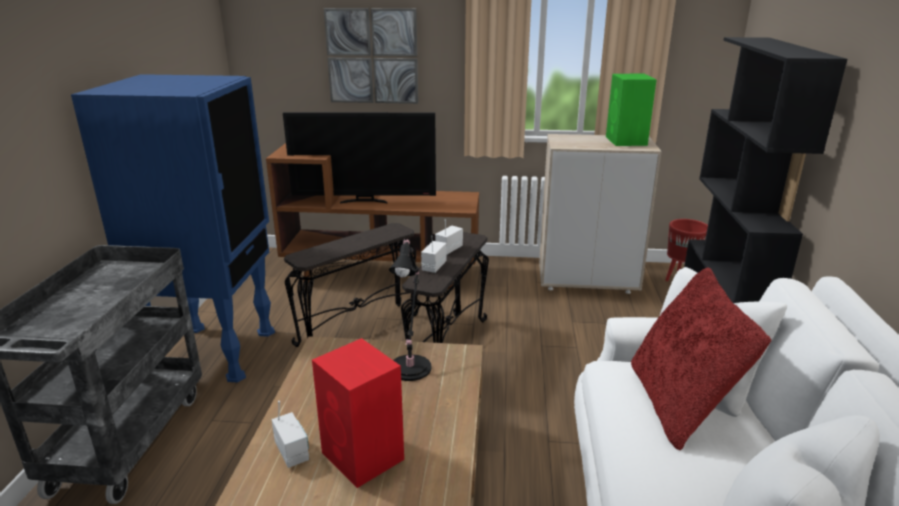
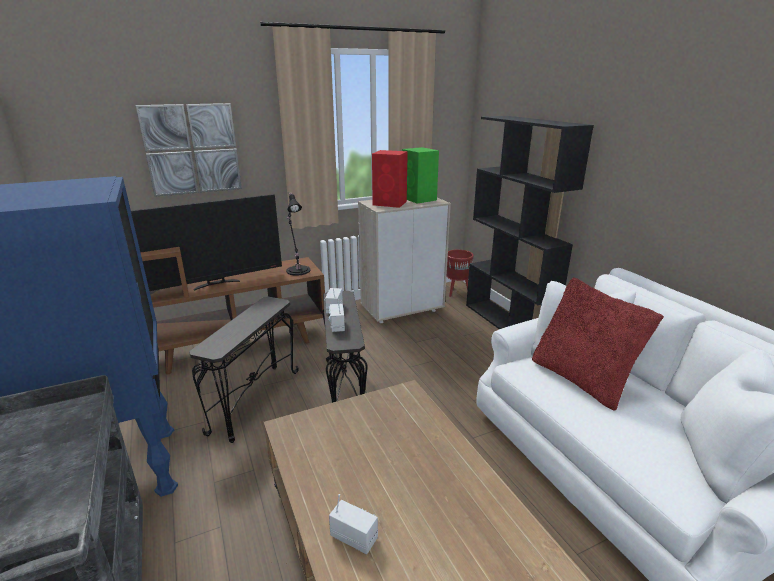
camera: 30 degrees left, 0 degrees up
red speaker [312,338,404,488] -> red speaker moved to [372,150,408,208]
black table lamp [389,239,432,381] -> black table lamp moved to [286,193,311,276]

